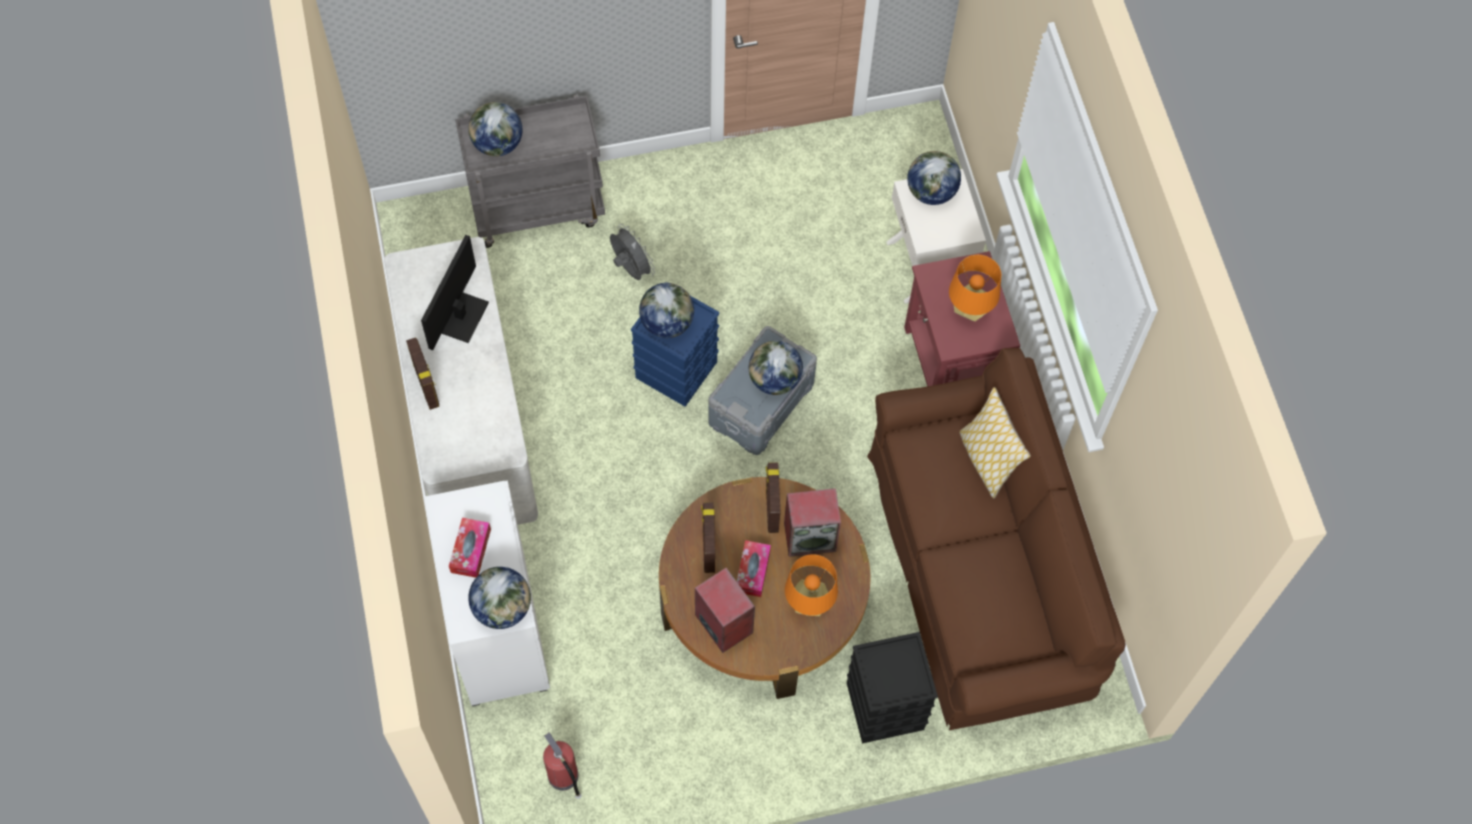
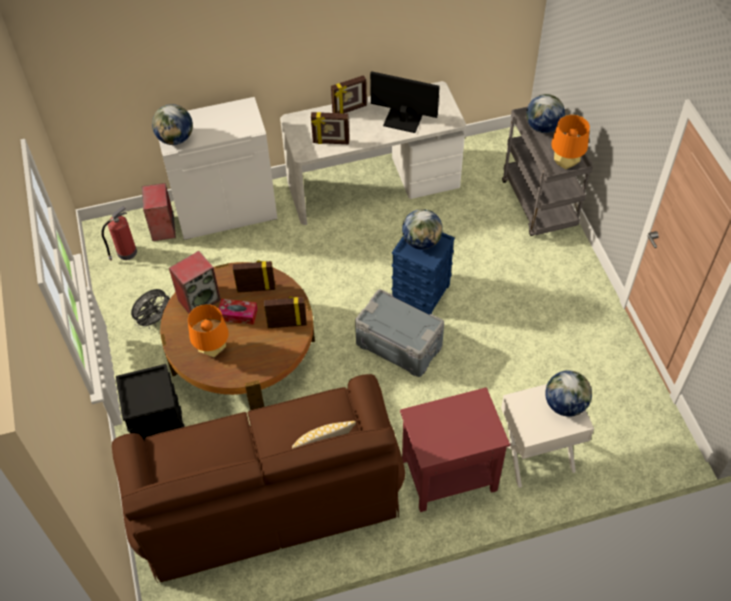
camera: 90 degrees right, 10 degrees down
tissue box [449,518,491,578] -> none
grey fan [610,224,655,280] -> grey fan moved to [131,289,170,329]
globe [749,340,803,395] -> none
speaker [784,488,841,557] -> speaker moved to [142,183,176,241]
orange table lamp [949,255,1001,321] -> orange table lamp moved to [551,115,590,169]
none -> picture frame [311,112,349,144]

